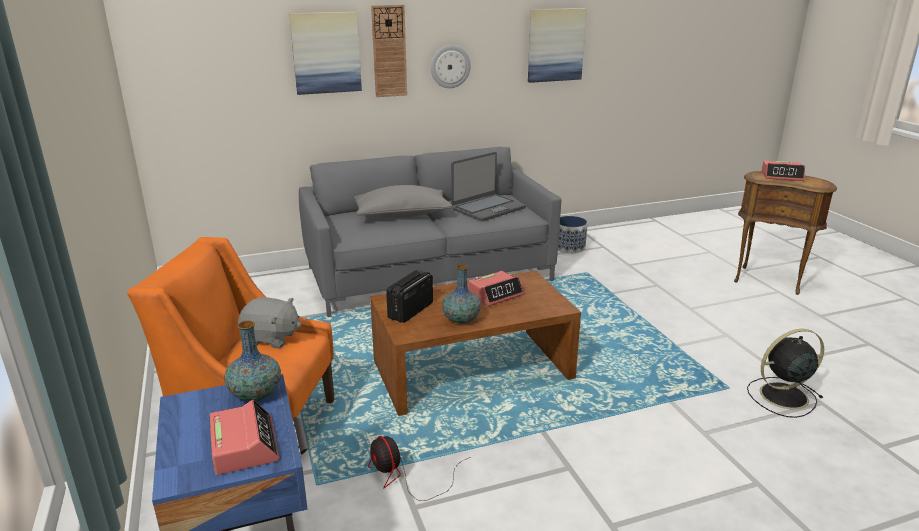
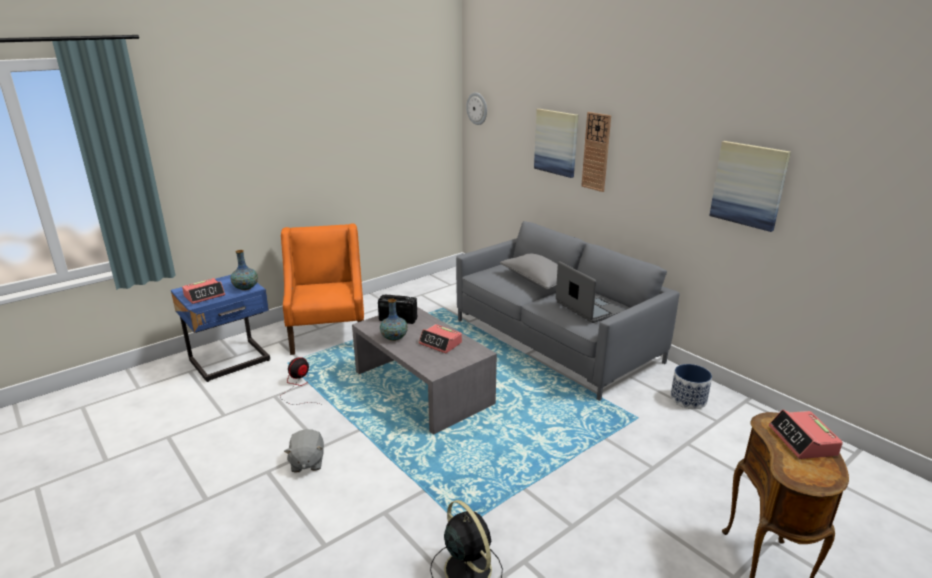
camera: 70 degrees right, 0 degrees up
grey plush toy [238,297,301,348] -> grey plush toy moved to [284,429,324,473]
brown coffee table [370,271,581,416] -> grey coffee table [352,307,497,435]
wall clock [431,45,471,88] -> wall clock moved to [466,92,487,125]
laptop [451,152,526,221] -> laptop turned 150 degrees counterclockwise [556,261,624,323]

